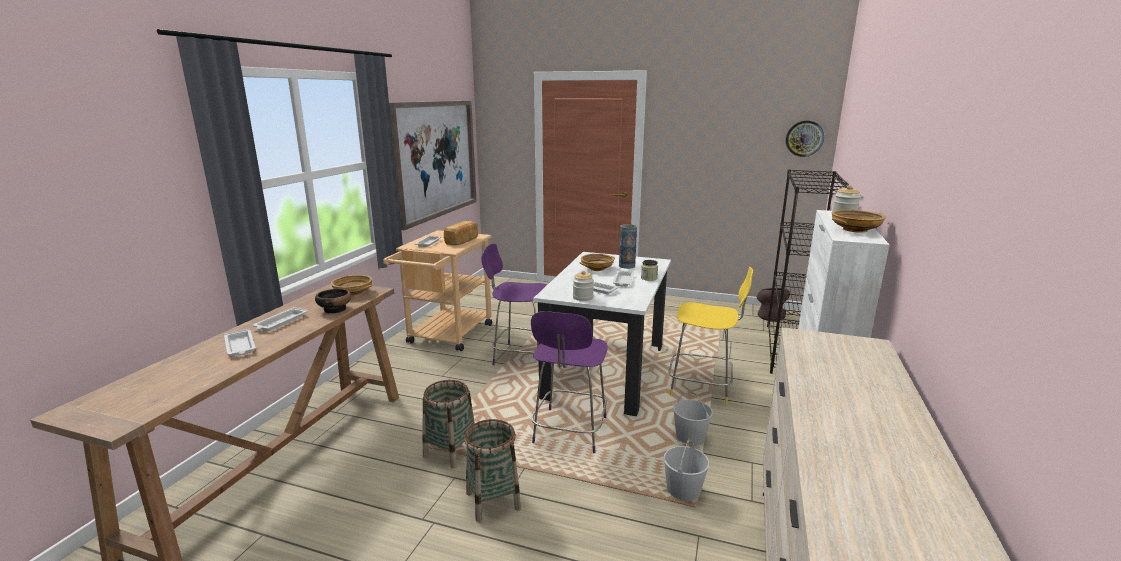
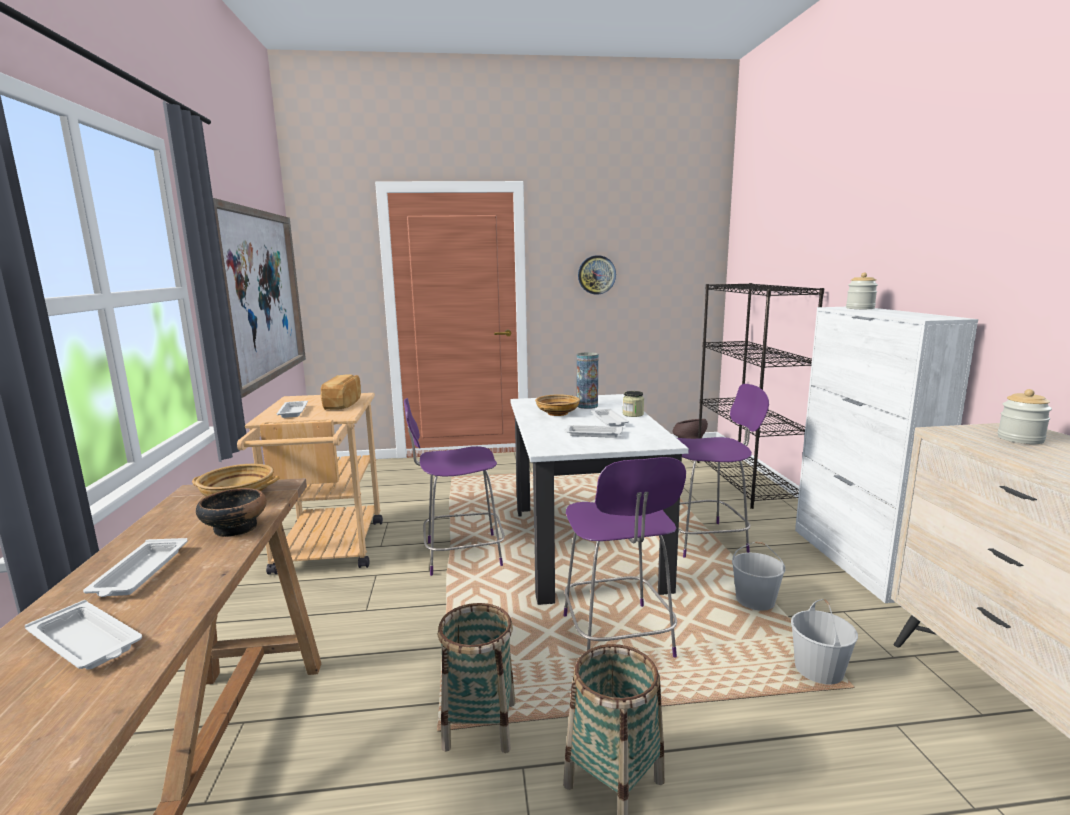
camera: 25 degrees left, 5 degrees down
jar [573,271,594,301] -> jar moved to [998,389,1052,444]
yellow chair [669,267,753,405] -> purple chair [677,384,769,558]
wall clock [786,121,824,157] -> wall clock moved to [578,255,616,295]
beige bowl [831,210,886,233] -> none

